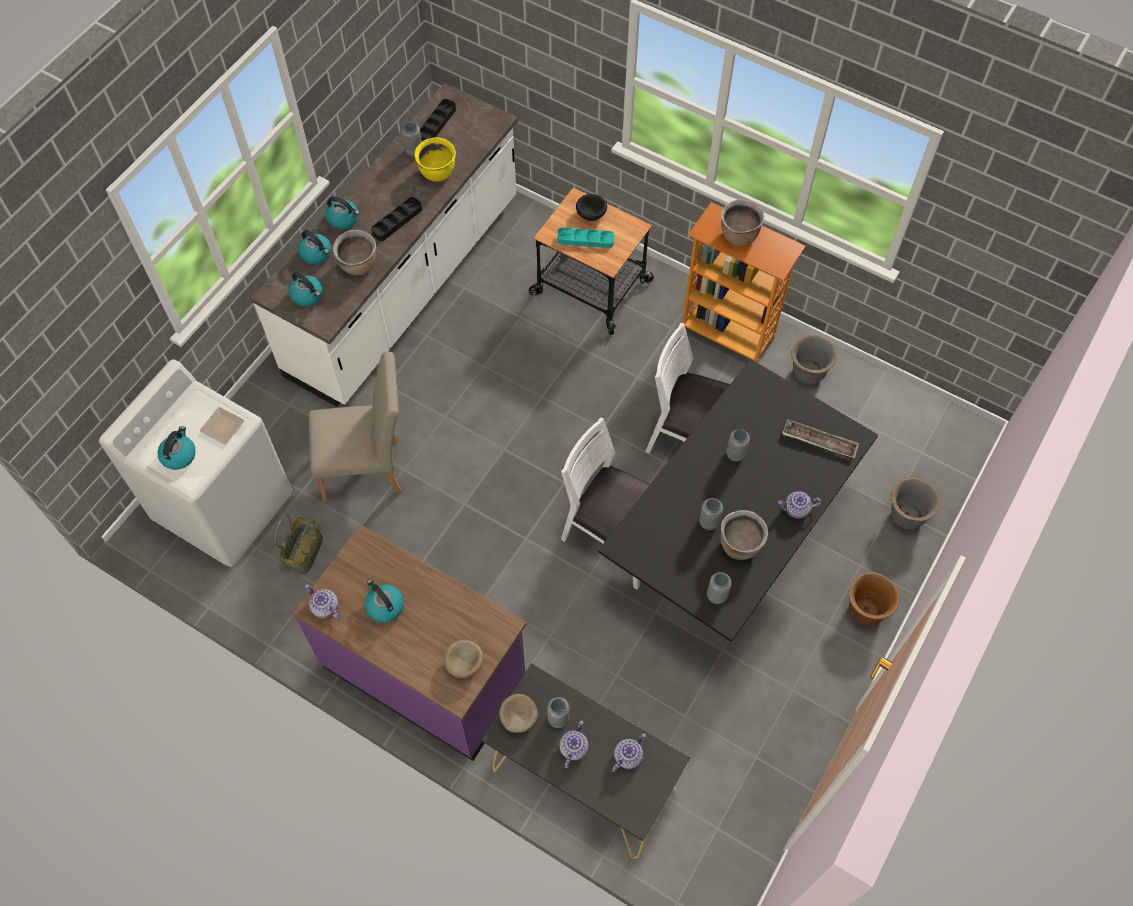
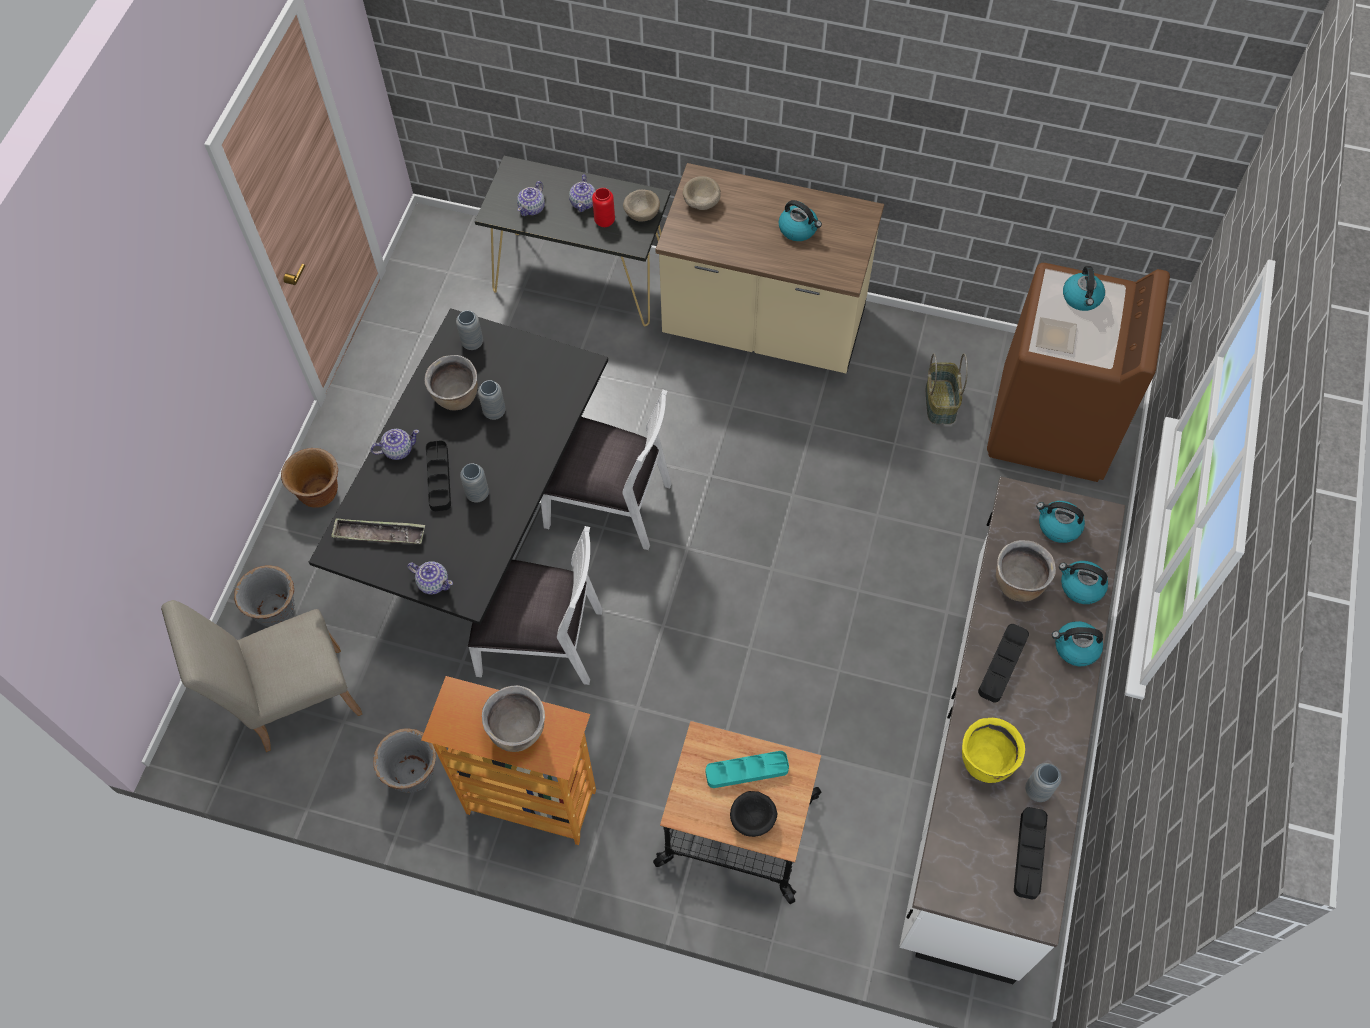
camera: 165 degrees right, 0 degrees up
white washing machine [99,359,292,567] -> brown washing machine [987,263,1170,482]
purple counter [292,525,527,761] -> beige counter [656,163,884,373]
teapot [306,584,340,620] -> teapot moved to [408,561,453,594]
beige chair [309,352,402,502] -> beige chair moved to [161,600,362,752]
grey vase [547,697,570,728] -> red vase [592,188,615,227]
none -> black tray [426,440,451,511]

